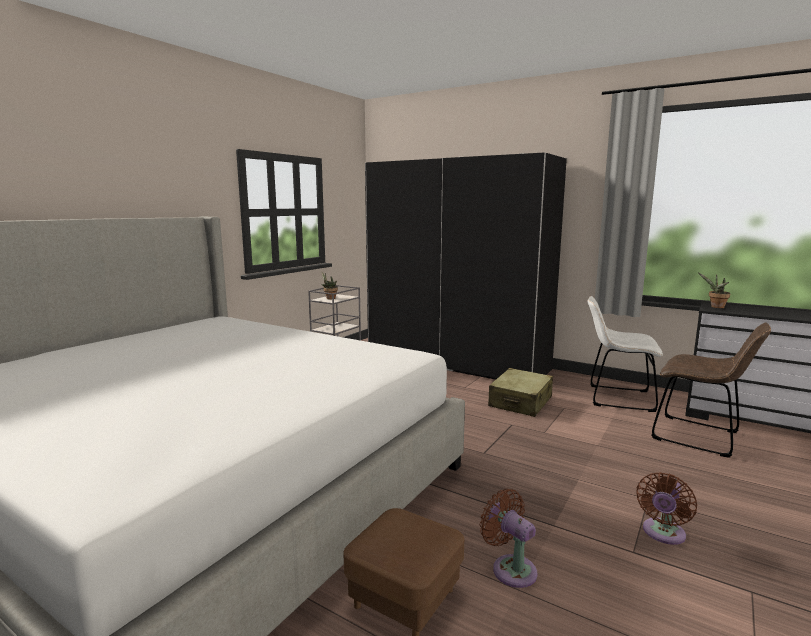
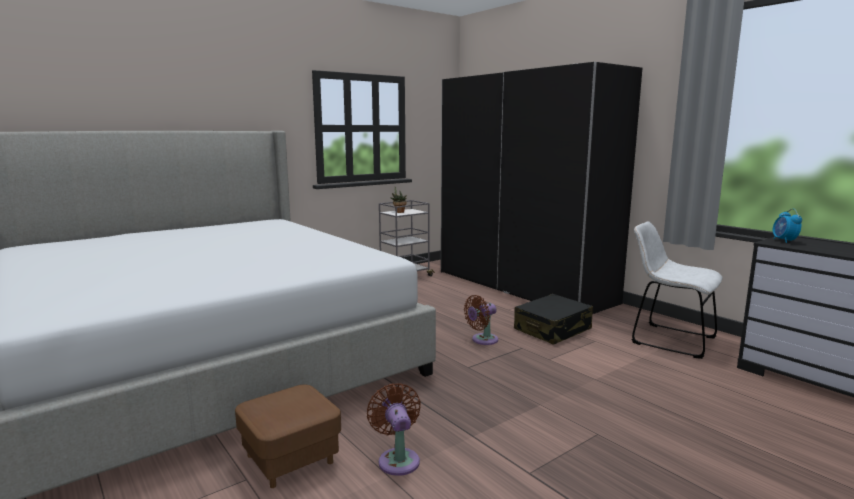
camera: 20 degrees right, 0 degrees up
beige suitcase [488,368,553,417] -> black suitcase [514,294,593,345]
brown fan [637,472,697,545] -> brown fan moved to [464,295,498,345]
brown chair [652,323,771,458] -> none
potted plant [698,273,730,308] -> alarm clock [773,209,802,243]

